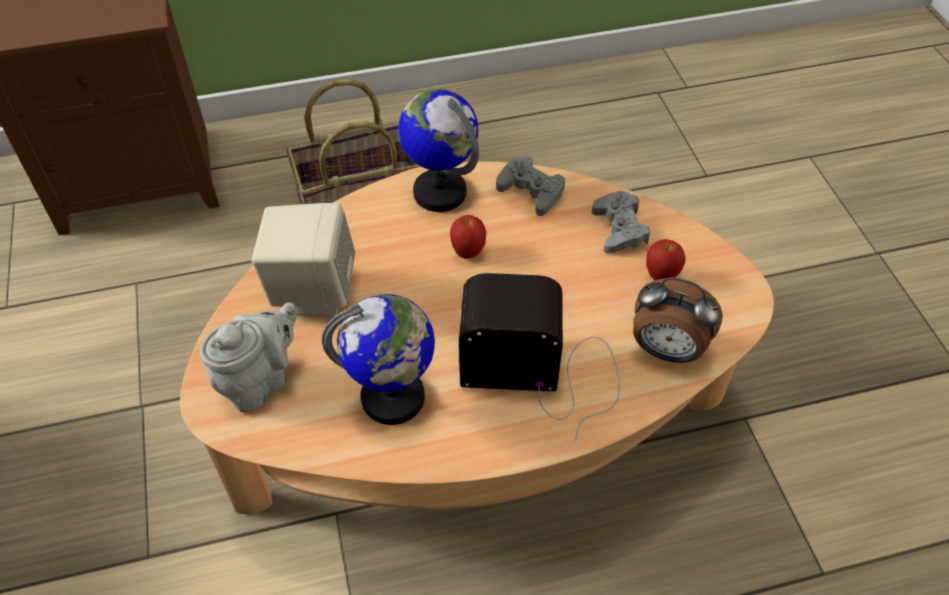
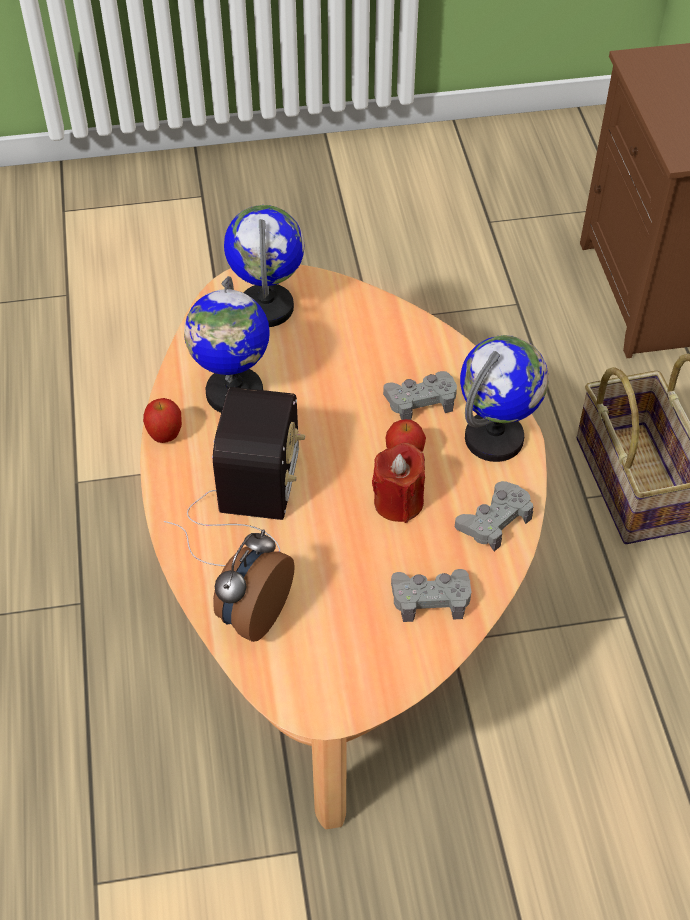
camera: 95 degrees right, 0 degrees up
grey teapot [200,302,297,413] -> globe [224,205,305,327]
beige speaker [252,203,355,317] -> none
apple [646,239,686,280] -> apple moved to [143,398,182,443]
none -> red candle [372,443,425,523]
none -> grey game controller [383,371,457,420]

